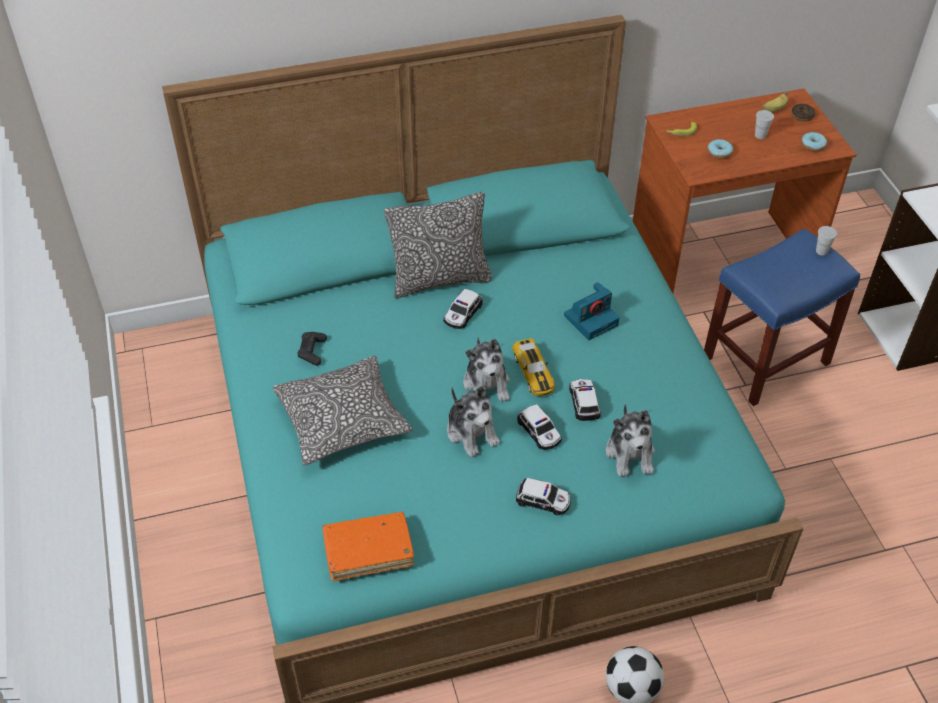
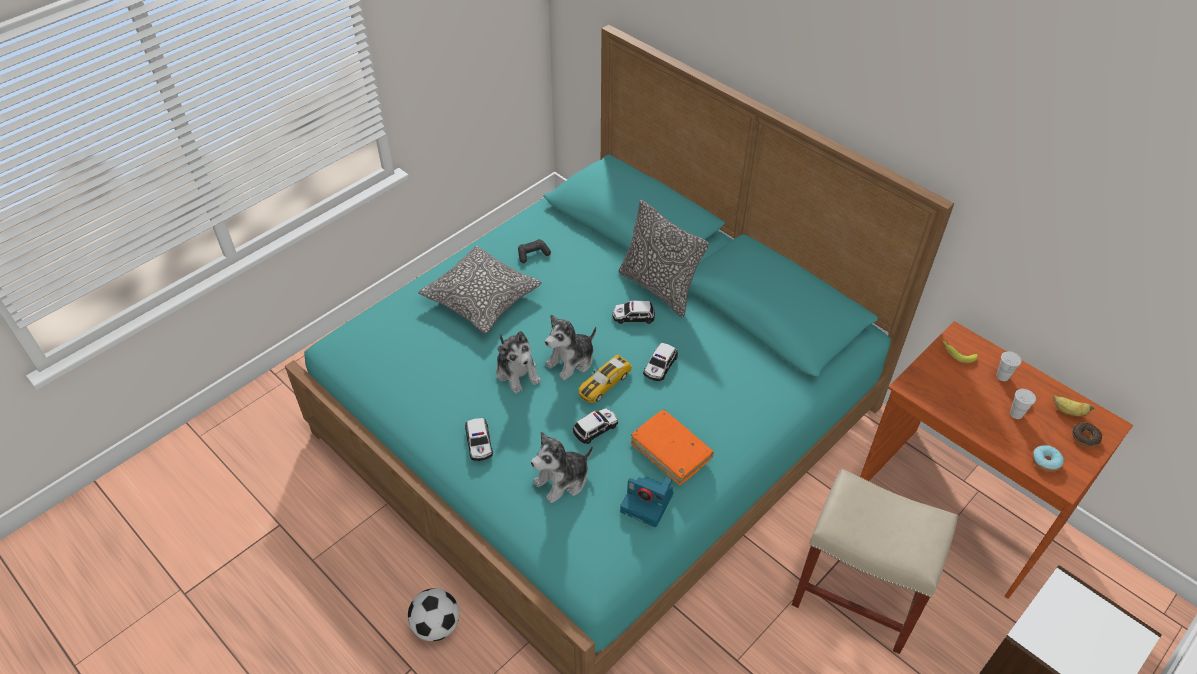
camera: 60 degrees right, 0 degrees up
orange book [322,512,414,581] -> orange book moved to [631,410,714,485]
plush toy [447,386,500,457] -> plush toy turned 60 degrees counterclockwise [496,331,541,393]
toy car [517,404,562,450] -> toy car moved to [643,342,678,381]
camera [564,282,620,340] -> camera moved to [620,477,673,527]
blue stool [704,228,860,406] -> beige stool [792,469,958,654]
donut [707,139,733,160] -> none
white cup [816,226,837,256] -> white cup moved to [996,352,1022,381]

